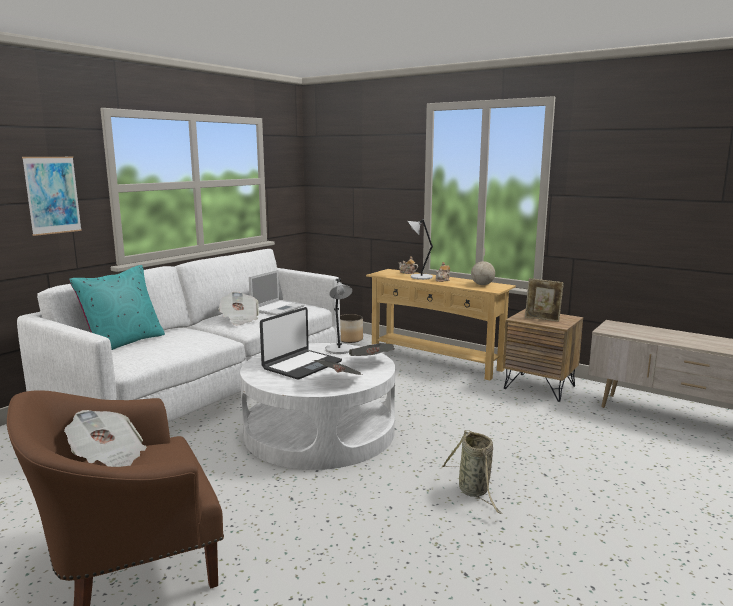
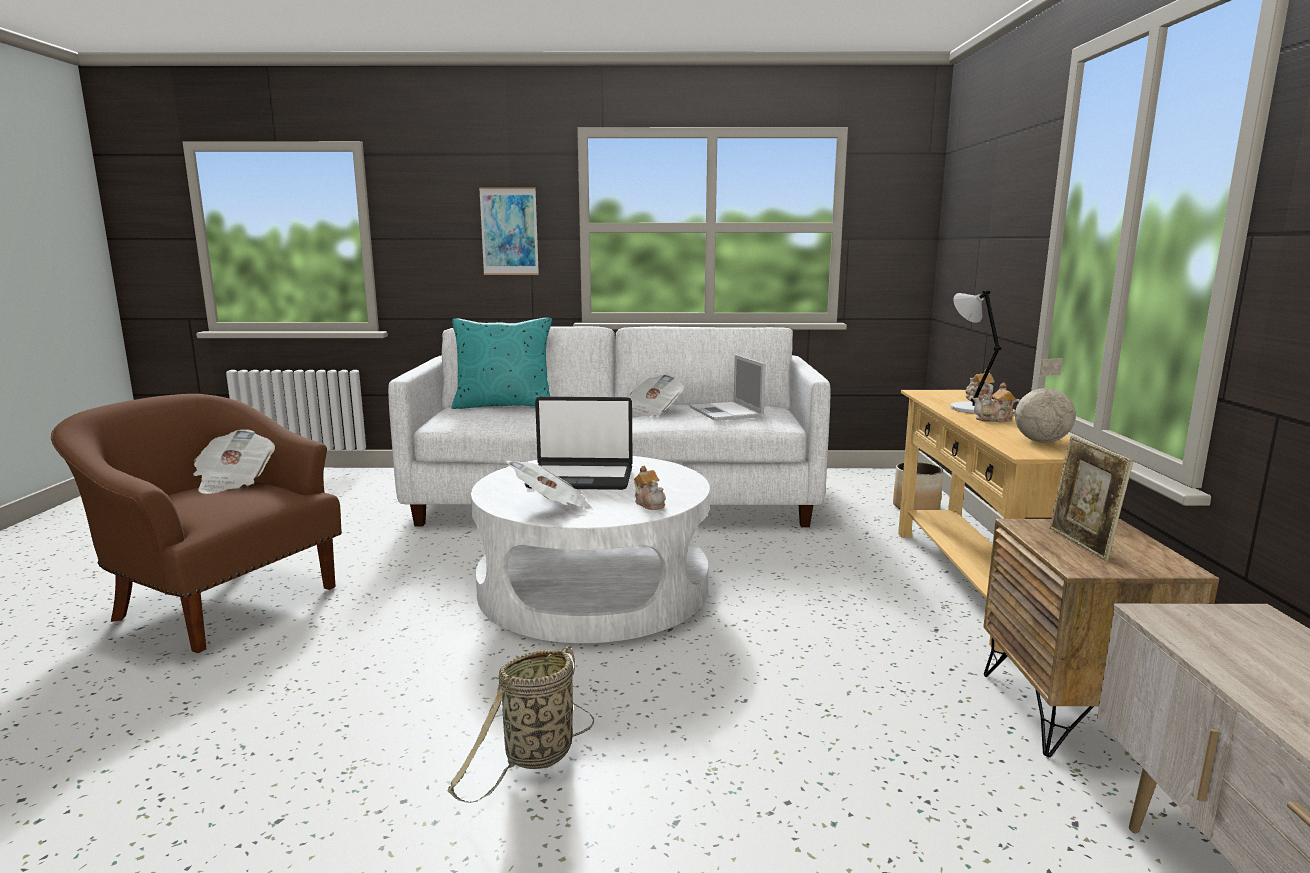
camera: 55 degrees right, 0 degrees up
laptop [249,270,304,316] -> laptop turned 75 degrees clockwise [689,354,766,421]
grey table lamp [326,278,353,354] -> none
newspaper [349,343,395,356] -> teapot [634,466,666,510]

